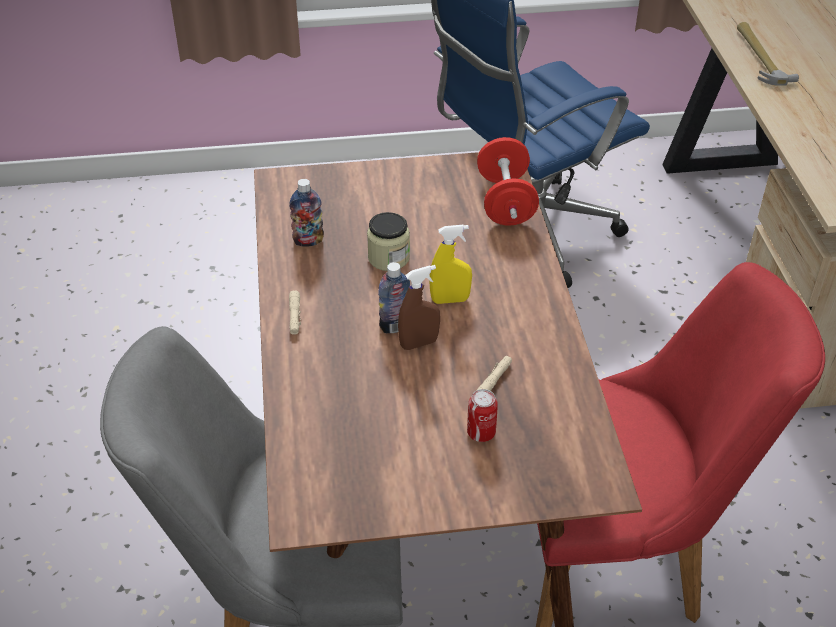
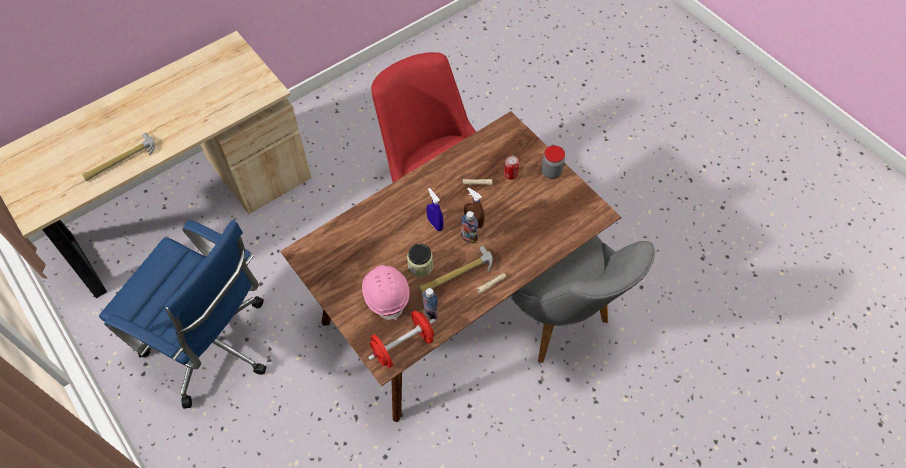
camera: 120 degrees left, 15 degrees up
yellow spray bottle [429,225,472,304] -> blue spray bottle [427,188,444,231]
red dumbbell [477,137,539,226] -> red dumbbell moved to [368,311,435,368]
none -> pink hard hat [362,265,409,320]
none -> hammer [419,246,492,294]
none -> jar [541,145,565,179]

